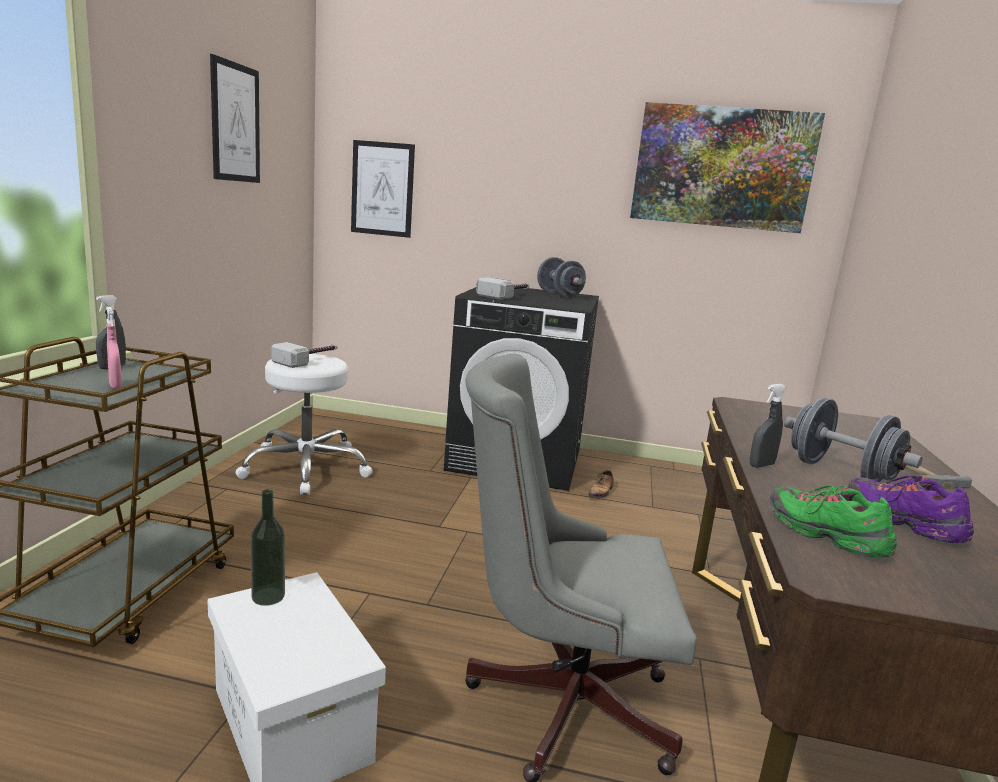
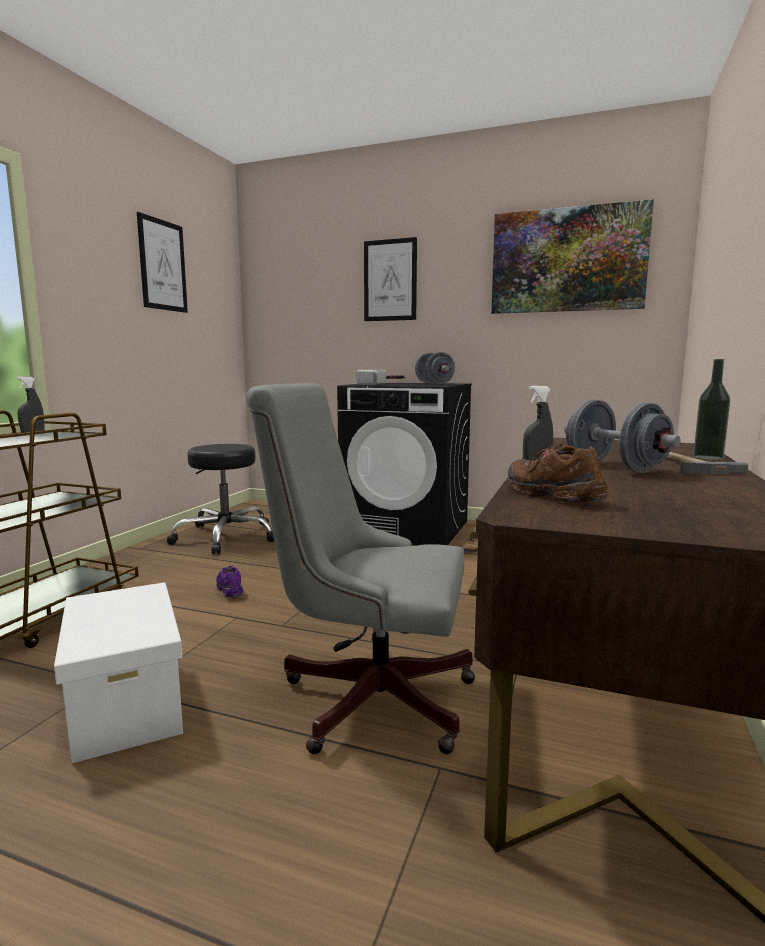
camera: 10 degrees right, 5 degrees down
pink spray bottle [107,307,122,389] -> none
white stool [236,354,373,495] -> black stool [167,444,274,554]
bottle [251,489,285,606] -> bottle moved to [693,359,730,460]
hammer [271,342,338,368] -> none
picture [351,140,415,238] -> picture moved to [364,237,417,321]
green shoe [770,485,897,558] -> brown shoe [508,444,607,503]
purple shoe [848,476,974,543] -> purple shoe moved to [216,565,243,597]

